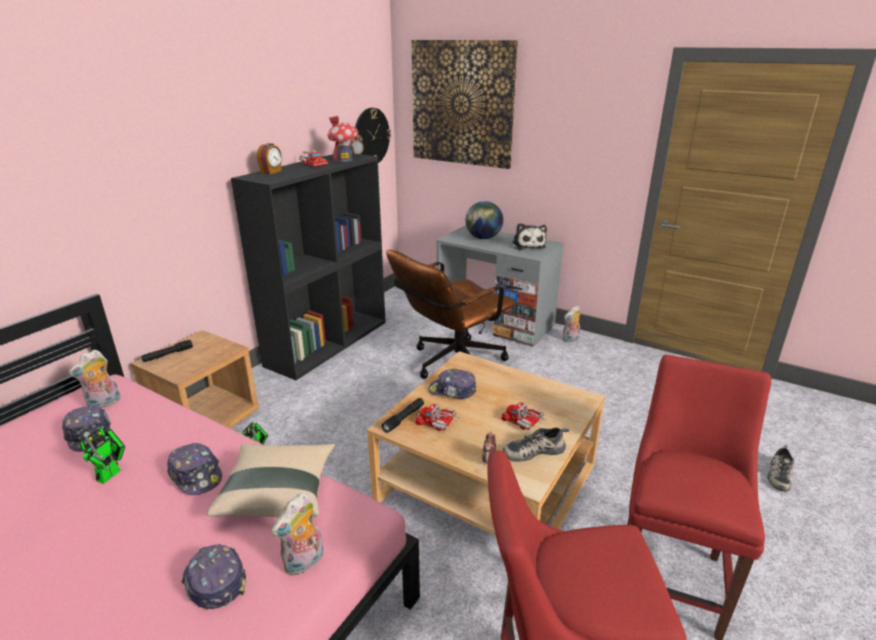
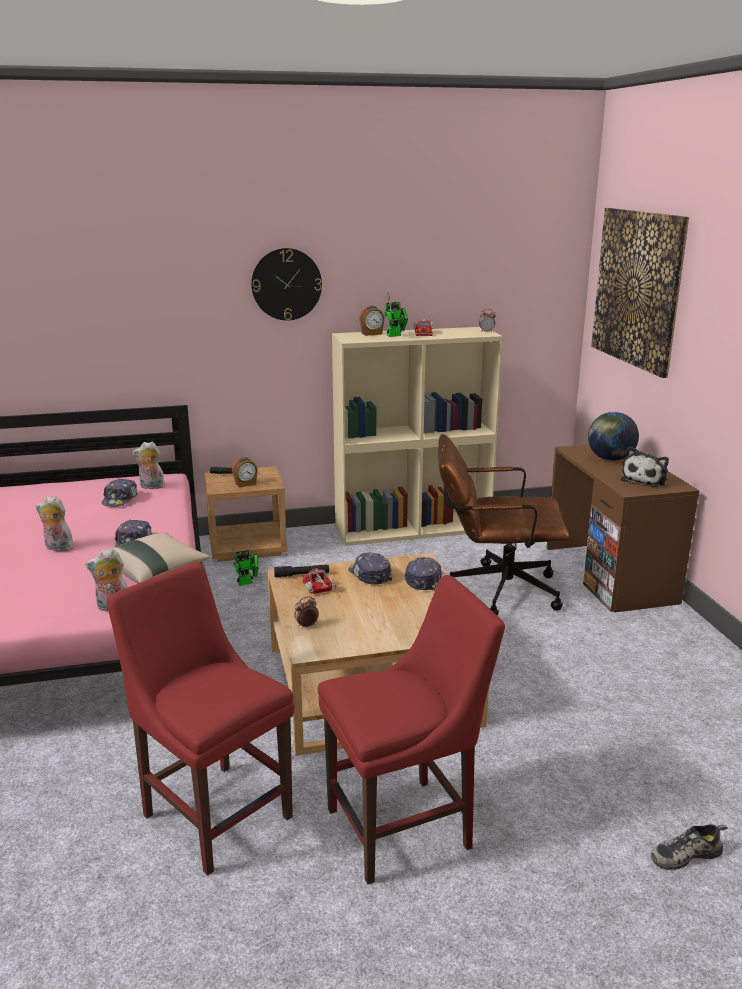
camera: 45 degrees right, 5 degrees down
toy robot [80,428,125,484] -> toy robot moved to [384,292,408,337]
cap [181,544,246,609] -> cap moved to [405,557,443,591]
black bookcase [231,153,386,380] -> beige bookcase [332,327,503,546]
toy house [327,116,358,162] -> none
wall clock [355,108,391,163] -> wall clock moved to [251,248,322,321]
grey desk [436,225,564,347] -> brown desk [546,444,699,613]
toy truck [501,402,547,430] -> none
shoe [503,428,569,462] -> none
plush toy [562,306,580,343] -> plush toy moved to [36,496,74,552]
none -> alarm clock [232,457,258,487]

